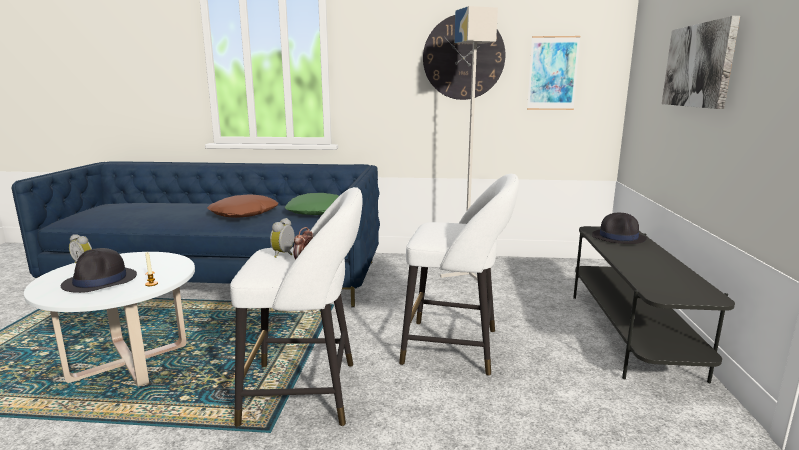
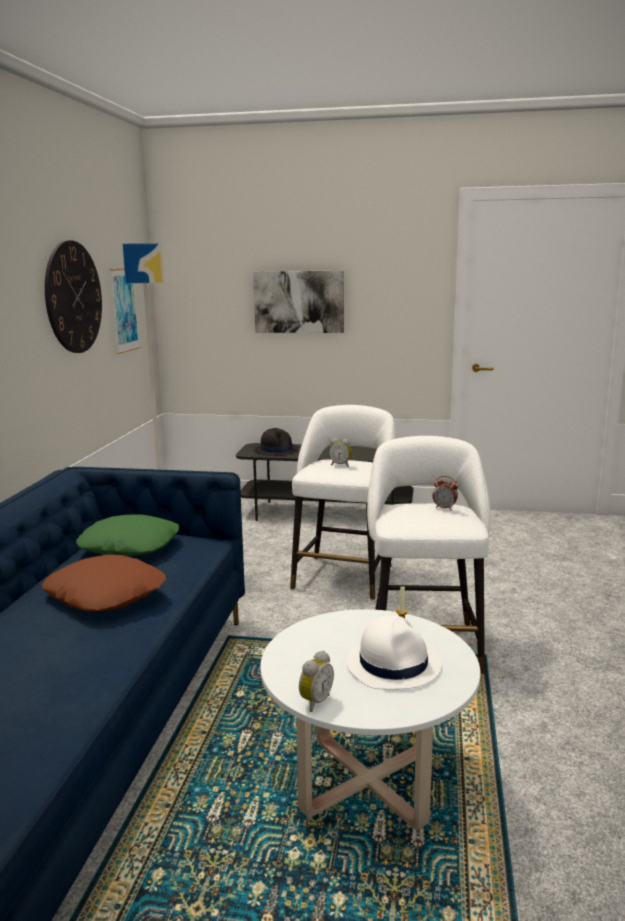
camera: 85 degrees left, 0 degrees up
black hat [61,248,137,293] -> white hat [346,616,442,689]
alarm clock [270,218,295,258] -> alarm clock moved to [329,438,352,467]

